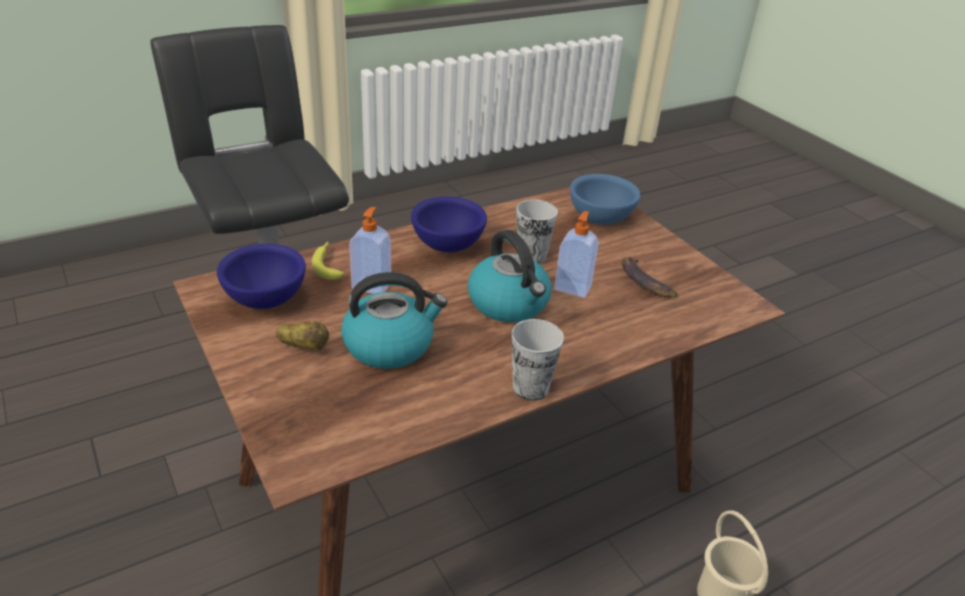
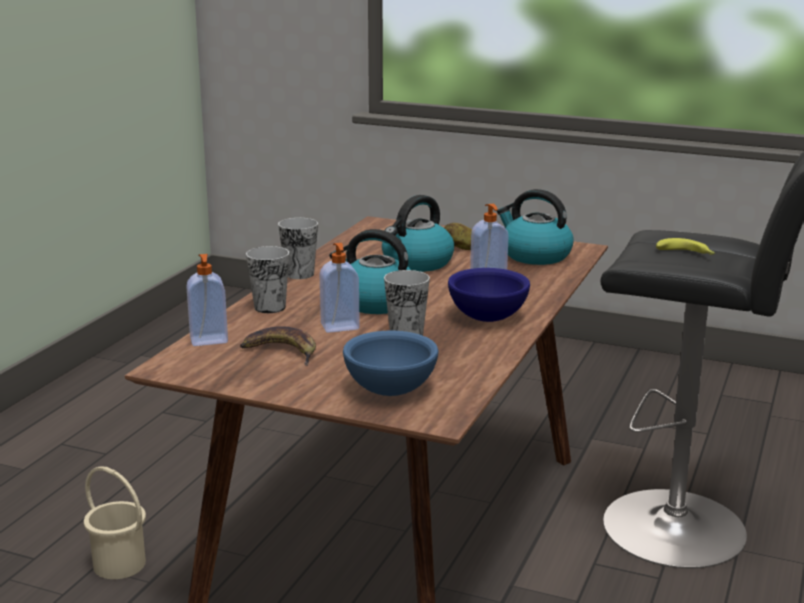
camera: 145 degrees right, 15 degrees down
blue bowl [217,244,306,309] -> kettle [497,189,574,265]
banana [312,242,344,280] -> banana moved to [656,238,715,255]
none -> soap dispenser [186,254,228,346]
none -> cup [246,246,289,313]

